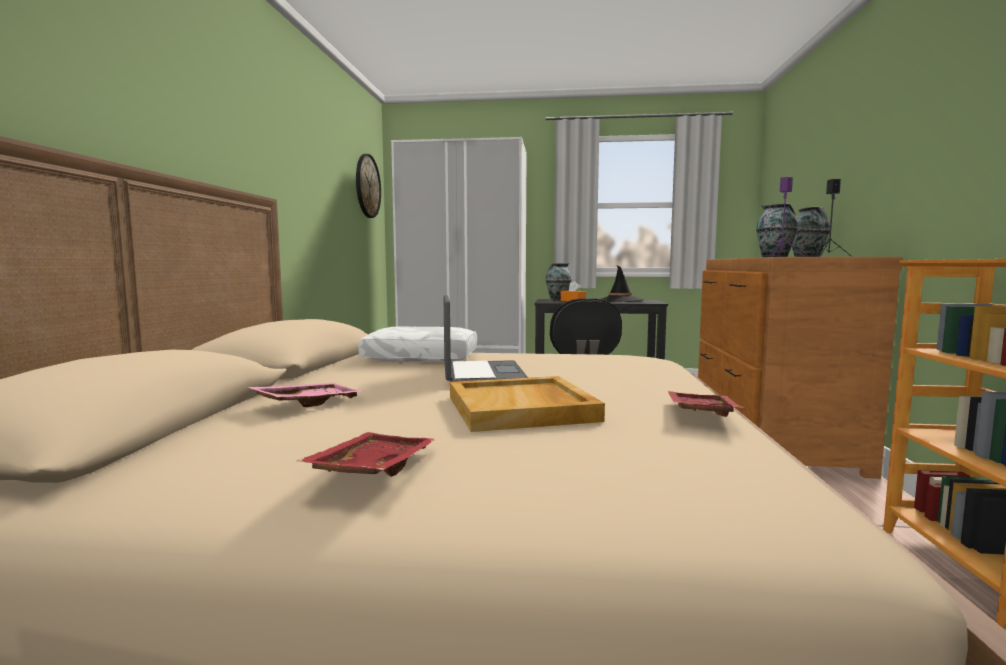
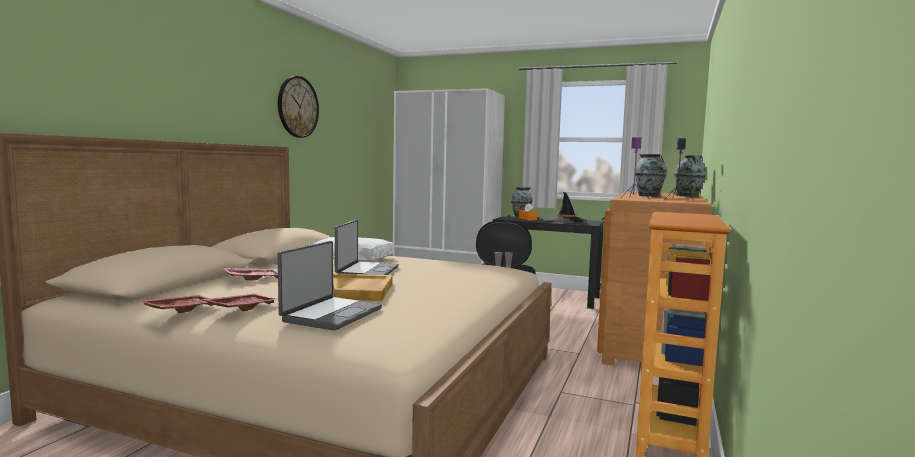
camera: 15 degrees right, 0 degrees up
wall clock [356,154,381,218] -> wall clock moved to [278,76,319,138]
red tray [668,391,744,417] -> red tray moved to [137,295,213,313]
none -> laptop [278,241,382,331]

